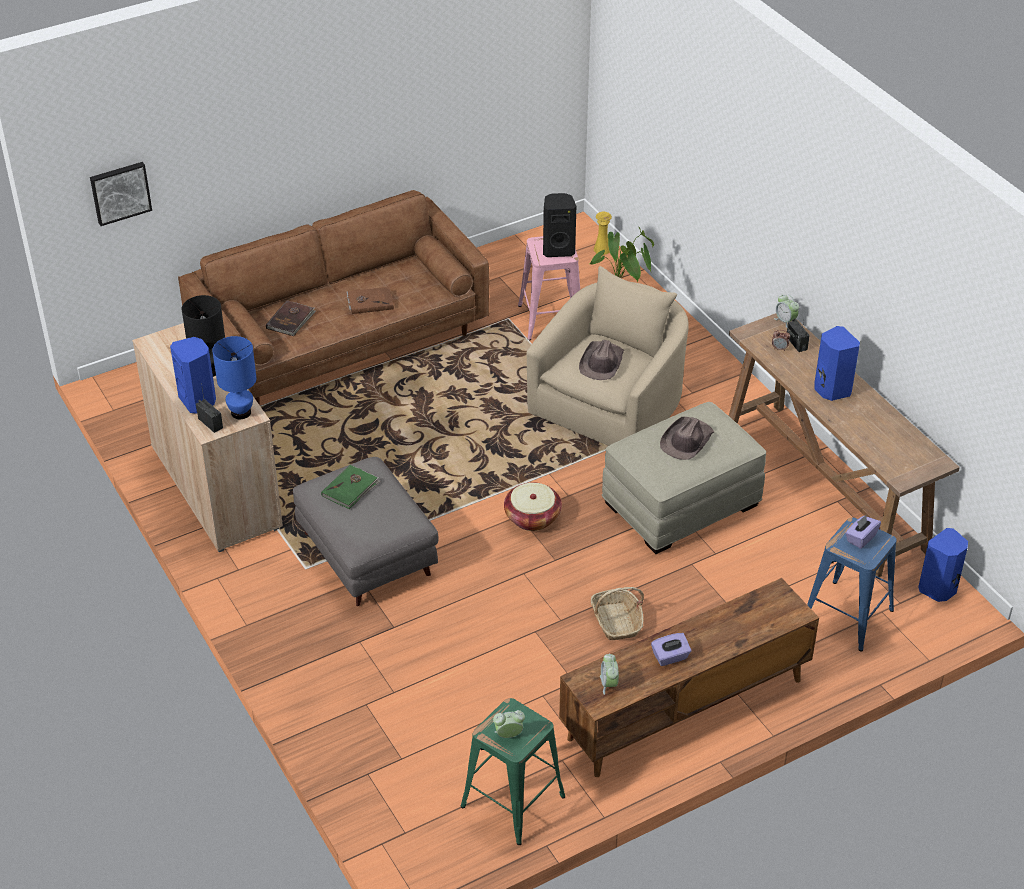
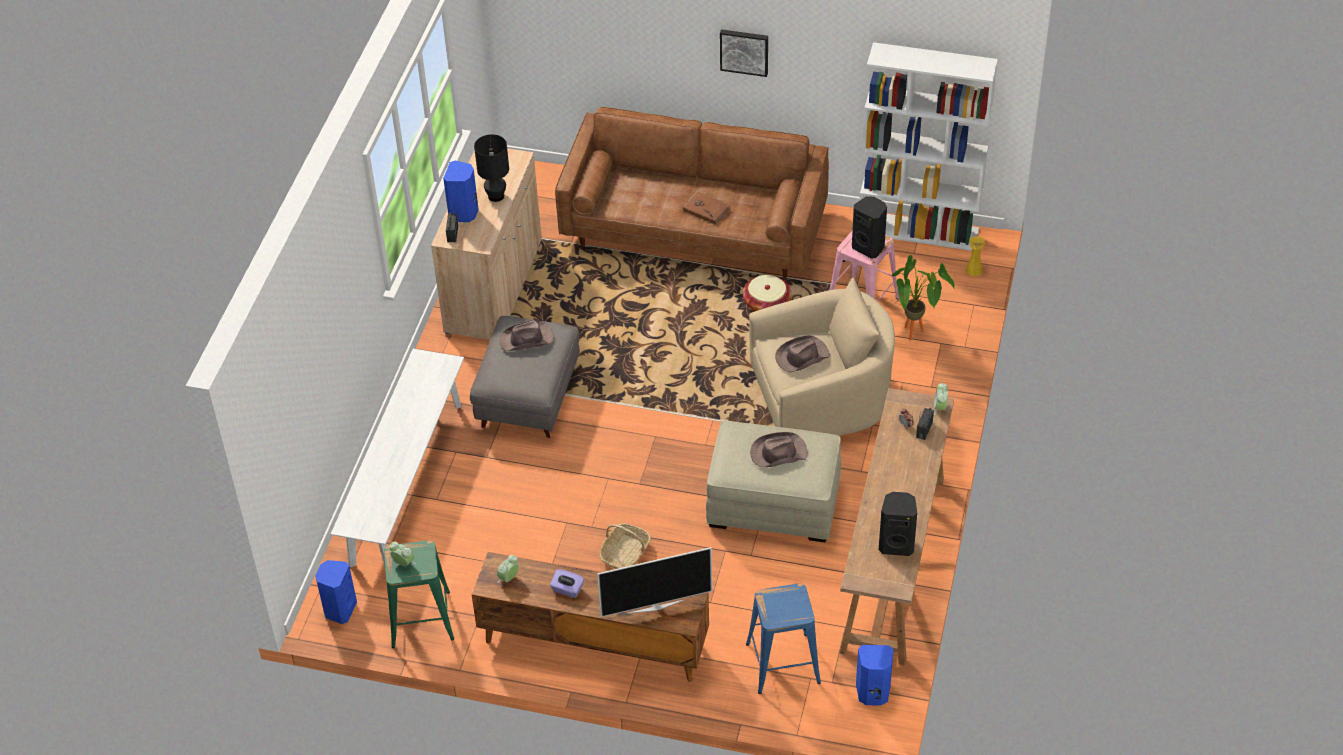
camera: 45 degrees right, 5 degrees up
picture [90,162,152,226] -> picture moved to [720,29,768,77]
blue table lamp [212,336,256,419] -> none
brown book [266,300,316,336] -> none
green book [321,465,380,509] -> brown hat [499,320,554,351]
basket [504,482,562,531] -> basket moved to [743,275,792,312]
blue speaker [814,326,860,401] -> blue speaker moved to [315,560,357,624]
purple tissue box [845,515,881,549] -> none
none -> white bench [331,349,464,568]
none -> television [597,547,712,617]
none -> white bookcase [860,42,998,251]
none -> black speaker [879,492,917,556]

